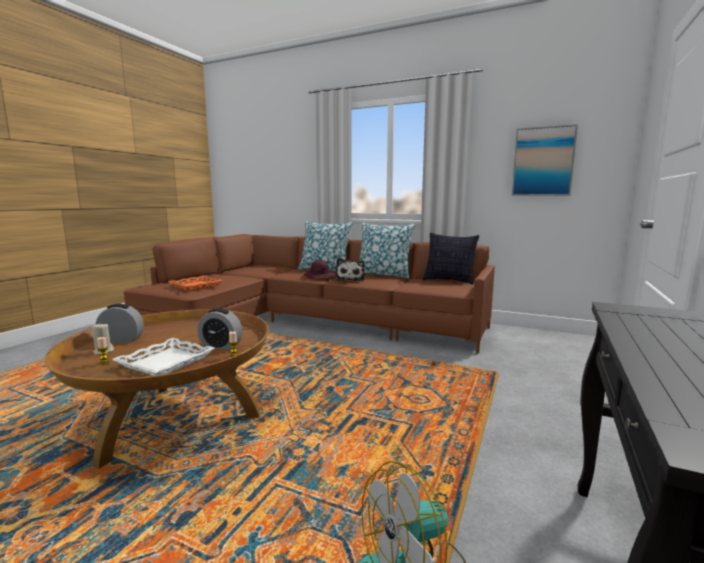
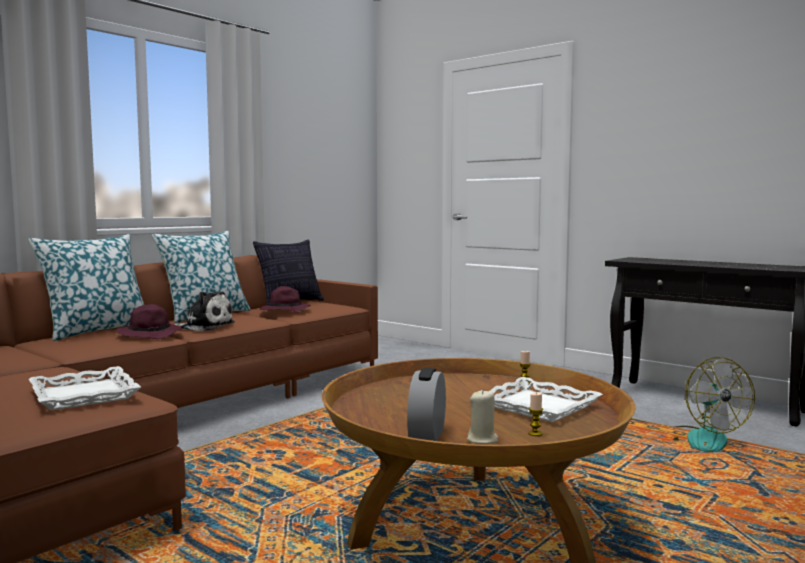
camera: 75 degrees left, 5 degrees down
orange tray [168,276,223,291] -> white tray [29,366,141,410]
alarm clock [197,308,242,350] -> none
picture [512,124,578,196] -> none
none -> purple hat [259,286,311,312]

